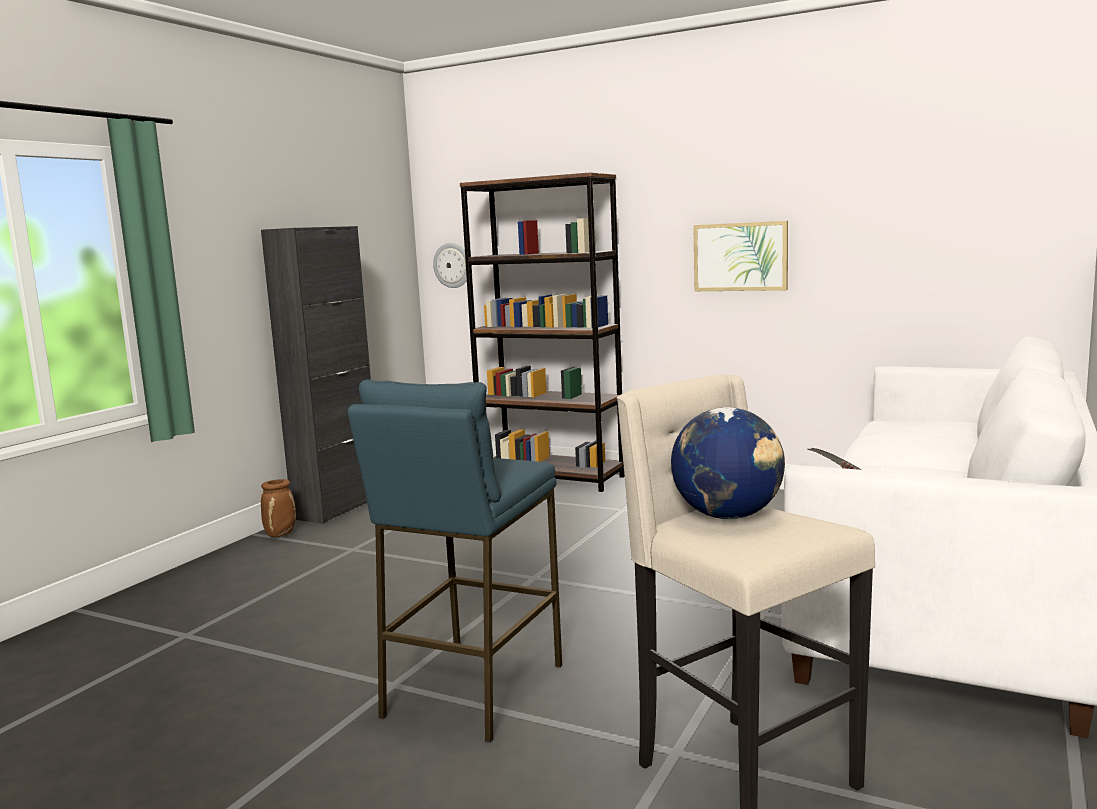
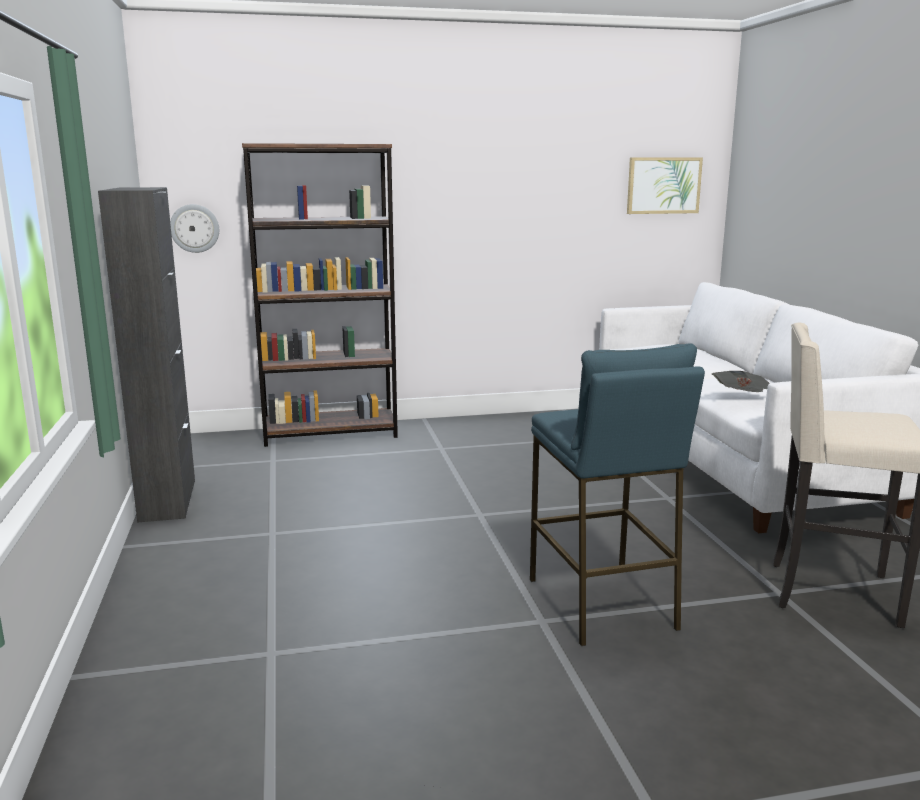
camera: 40 degrees left, 5 degrees up
brown vase [261,479,296,537] -> none
globe [671,407,785,519] -> none
picture [693,221,788,291] -> picture moved to [627,157,703,214]

